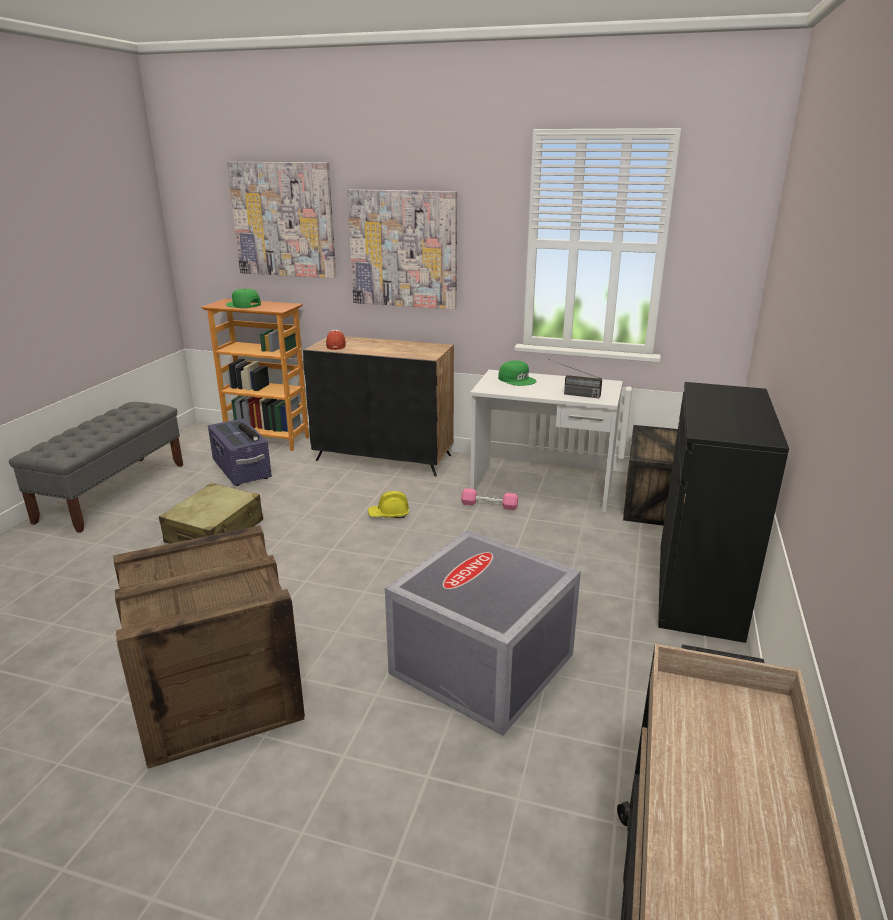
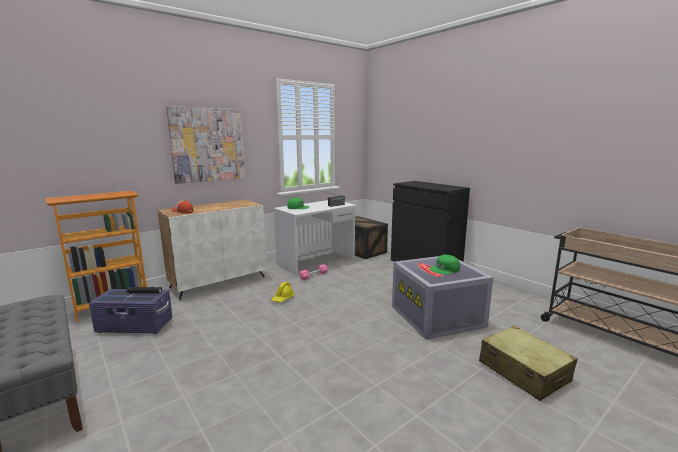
camera: 55 degrees left, 10 degrees down
crate [114,525,305,769] -> none
beige suitcase [159,483,263,544] -> beige suitcase moved to [479,326,578,401]
green cap [226,289,261,308] -> green cap moved to [430,255,460,274]
picture [227,162,336,278] -> none
black cabinet [303,336,454,476] -> white cabinet [158,200,266,300]

